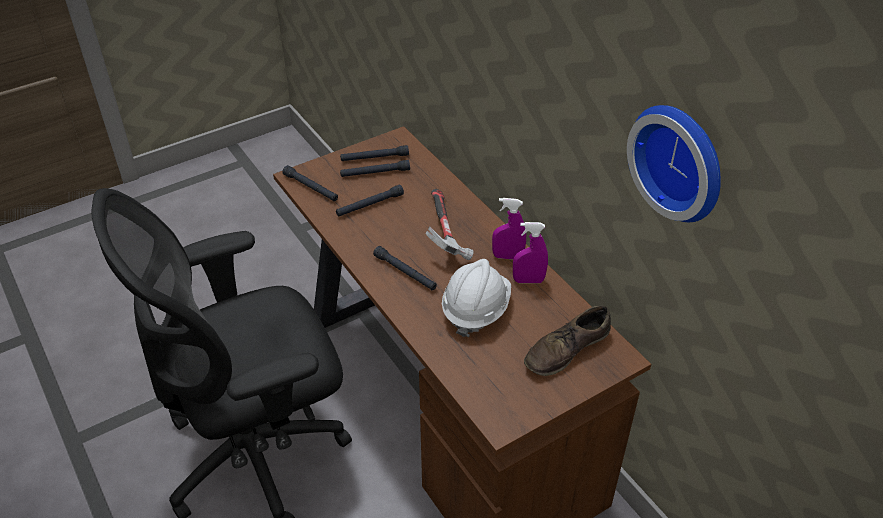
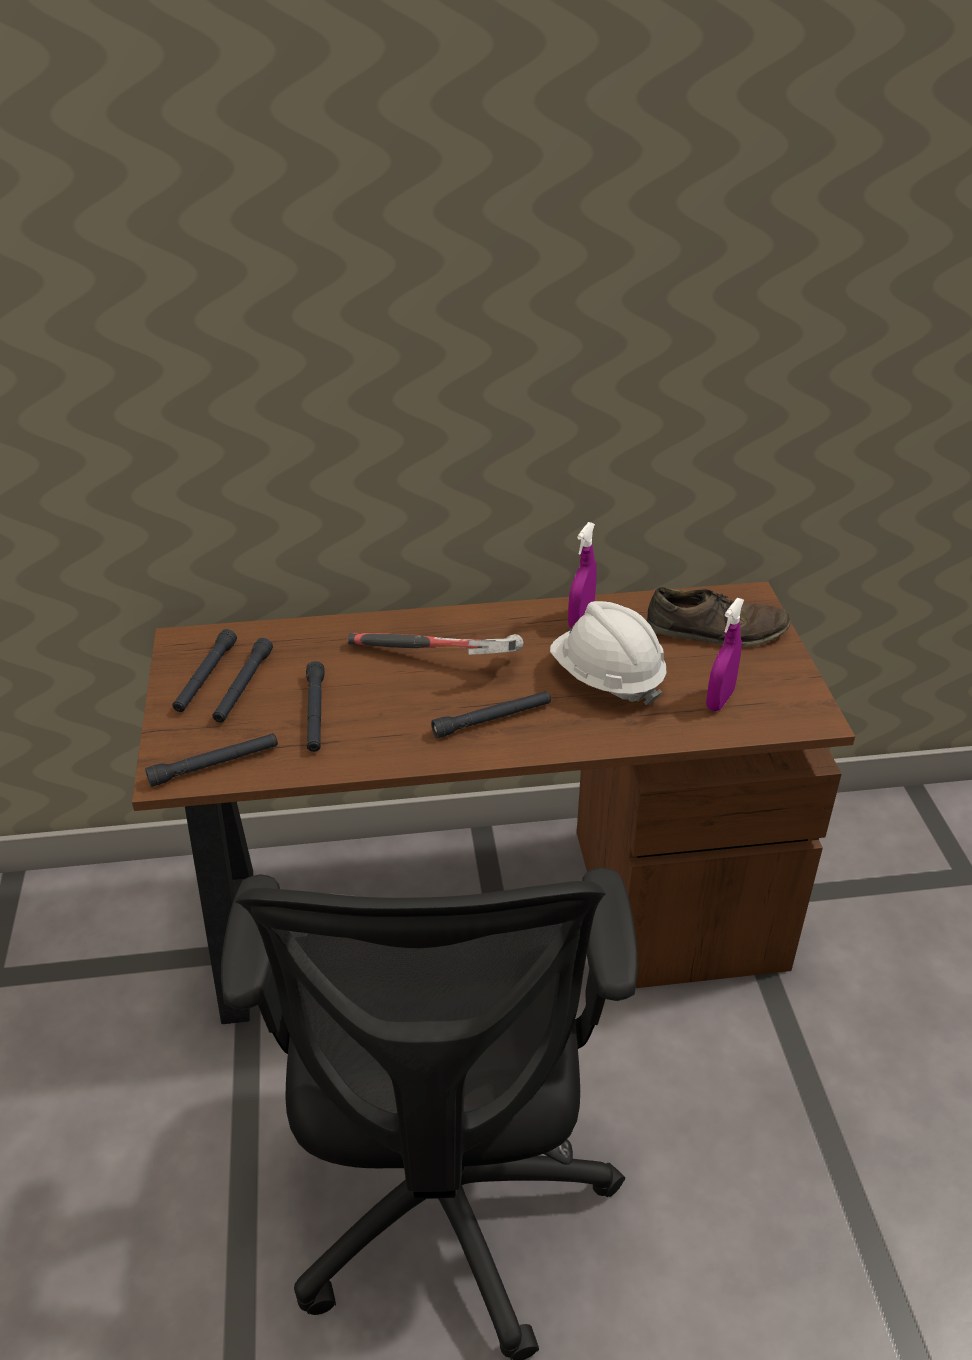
camera: 65 degrees left, 5 degrees down
purple spray bottle [492,198,526,259] -> purple spray bottle moved to [706,598,744,711]
brown shoe [524,306,611,376] -> brown shoe turned 75 degrees counterclockwise [647,587,791,647]
wall clock [627,105,721,222] -> none

